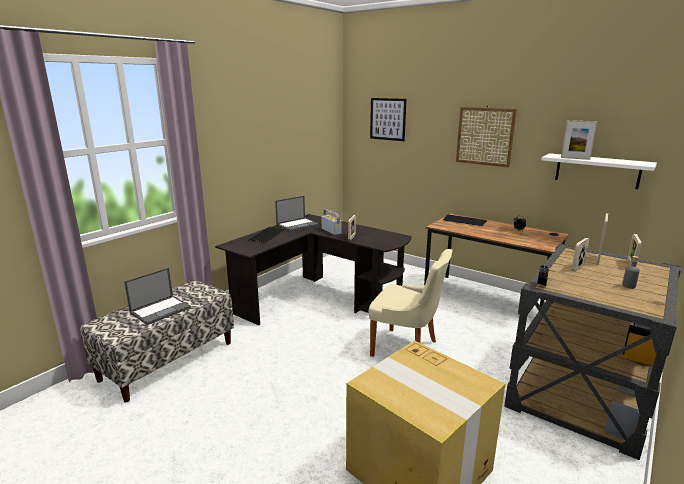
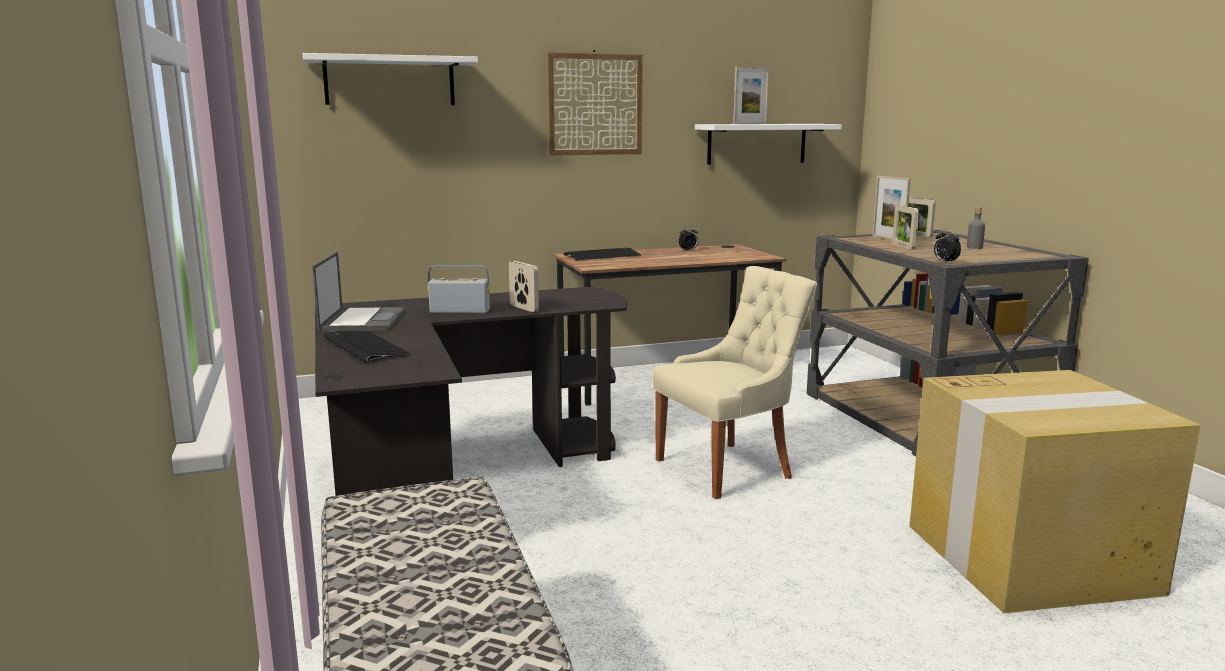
camera: 55 degrees left, 5 degrees down
laptop [124,268,191,325] -> none
picture [370,98,407,141] -> white shelf [302,53,478,105]

